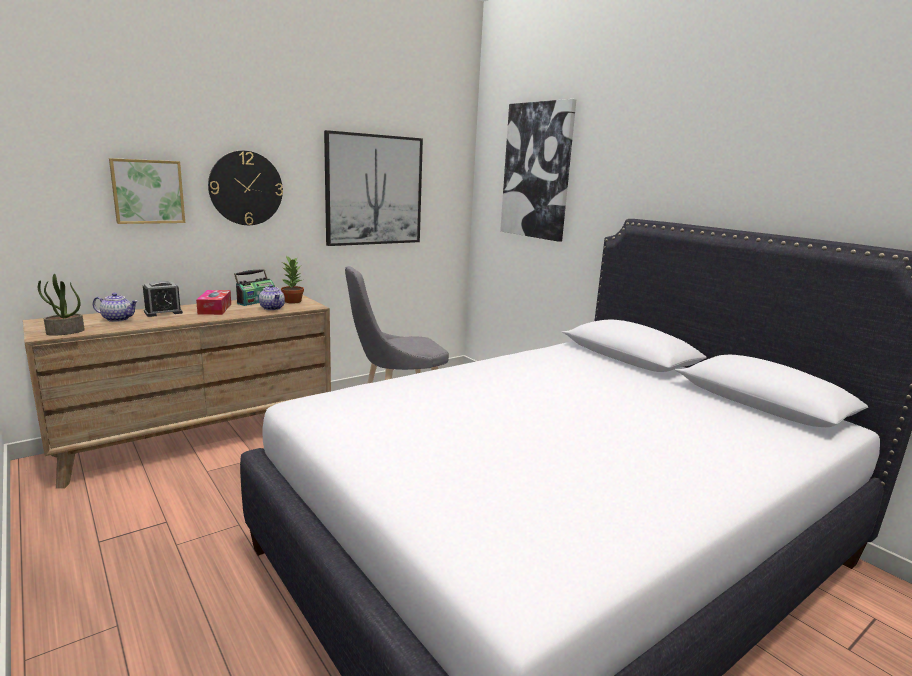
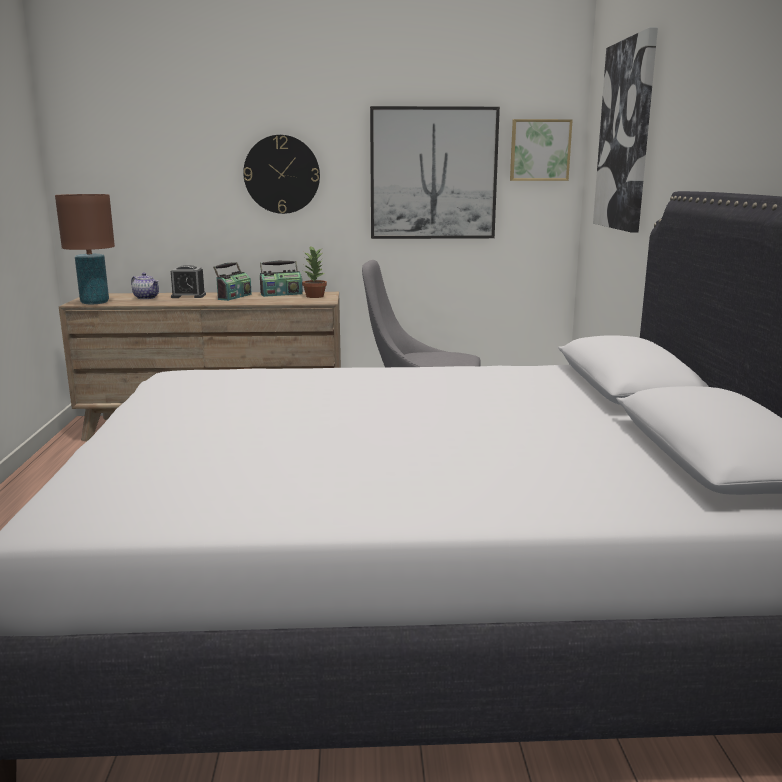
camera: 35 degrees right, 0 degrees up
potted plant [38,274,85,336] -> brown table lamp [55,194,115,304]
picture [109,158,185,224] -> picture moved to [510,119,573,181]
tissue box [196,290,231,315] -> radio [213,262,252,301]
teapot [259,285,285,310] -> none

